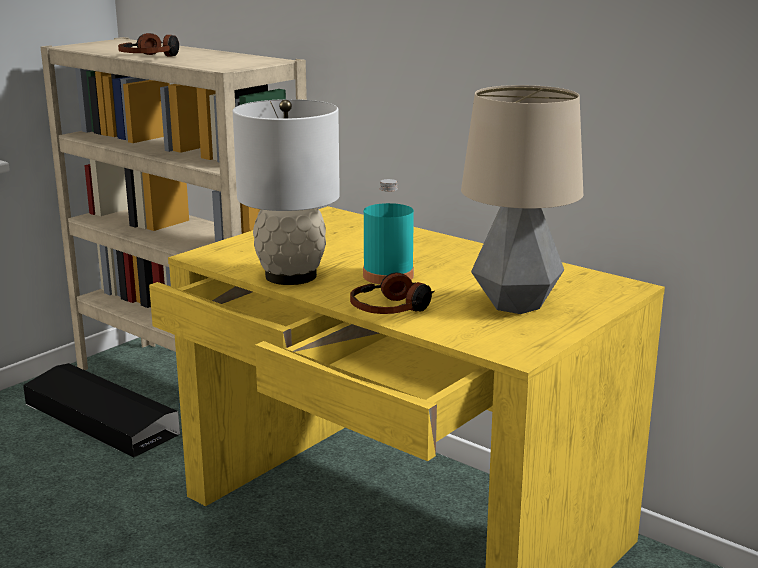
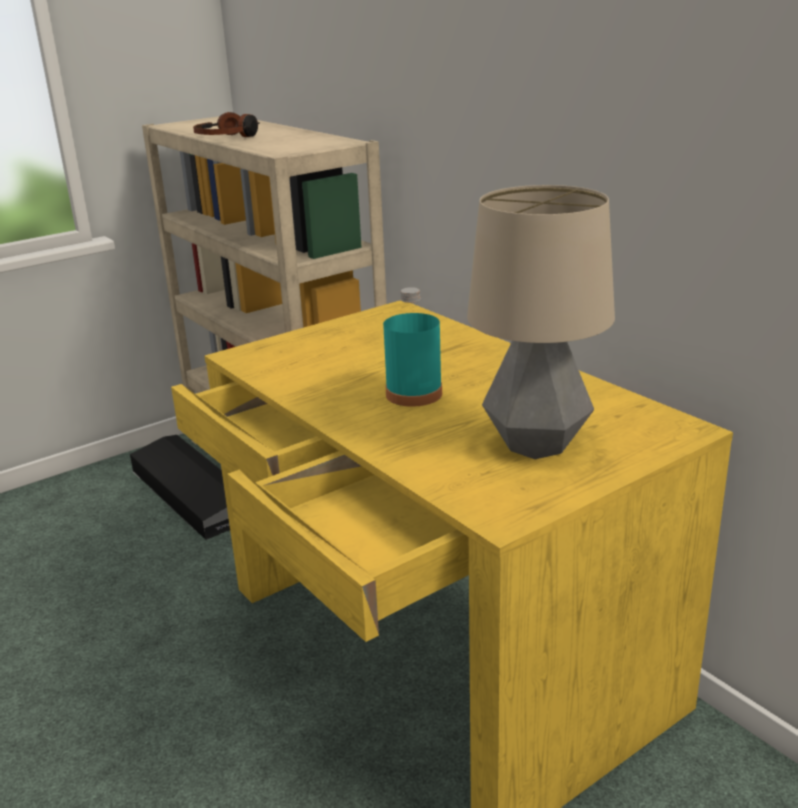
camera: 15 degrees right, 5 degrees up
white table lamp [233,99,340,285] -> none
headphones [350,272,434,314] -> none

